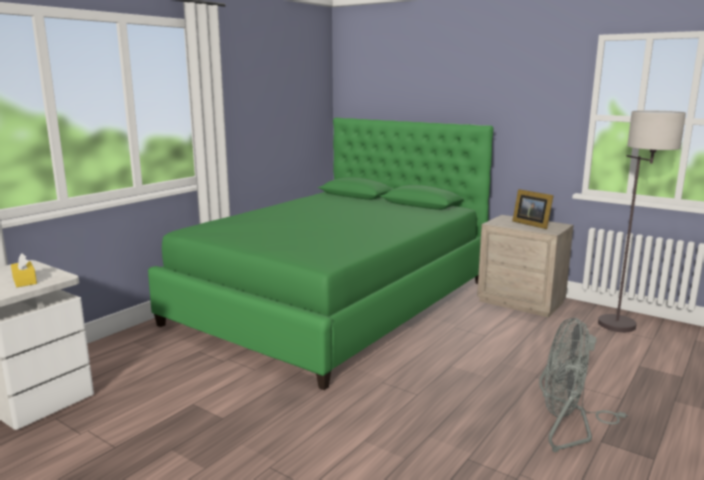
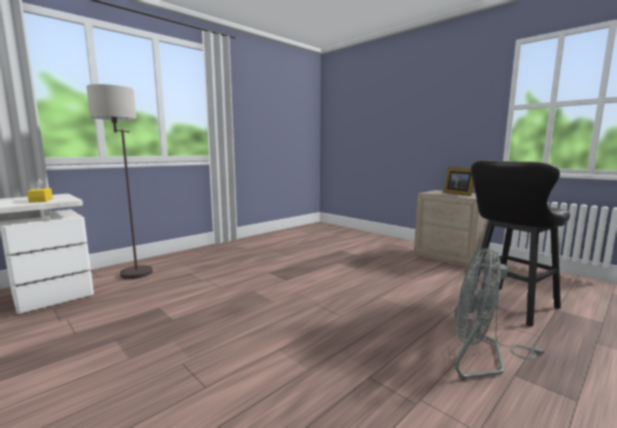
camera: 10 degrees right, 5 degrees down
green bed [148,118,494,390] -> none
grey floor lamp [598,110,686,332] -> grey floor lamp moved to [86,84,153,279]
none -> black stool [469,160,570,327]

